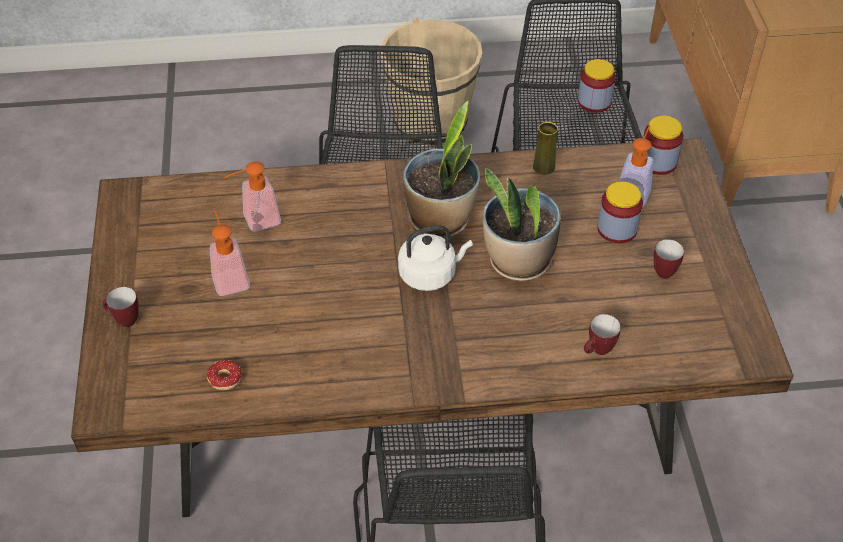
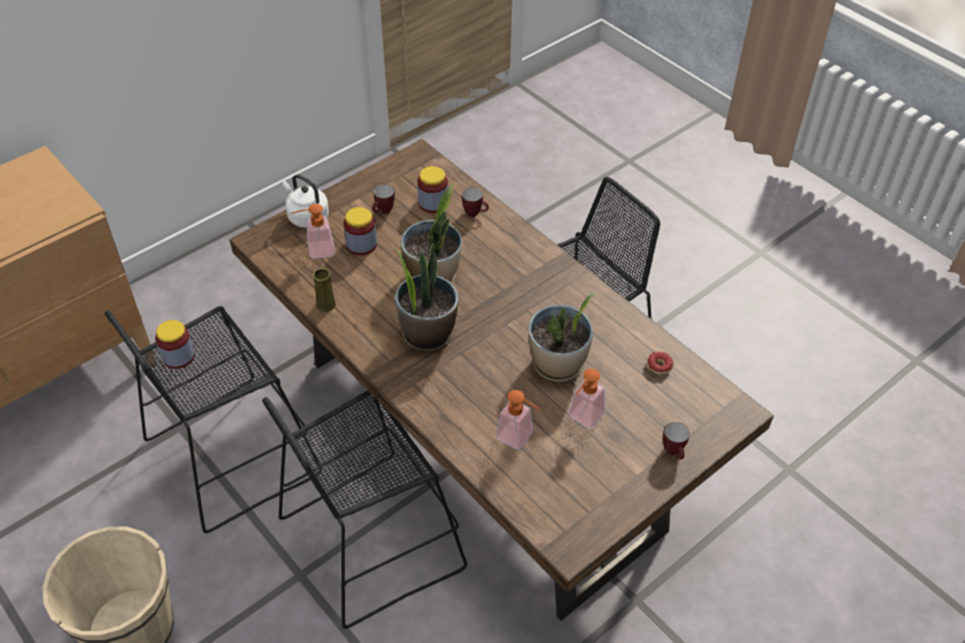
camera: 125 degrees left, 0 degrees up
white kettle [398,225,473,291] -> white kettle moved to [283,174,329,228]
jar [643,115,683,175] -> jar moved to [417,166,448,213]
none -> potted plant [528,294,594,382]

